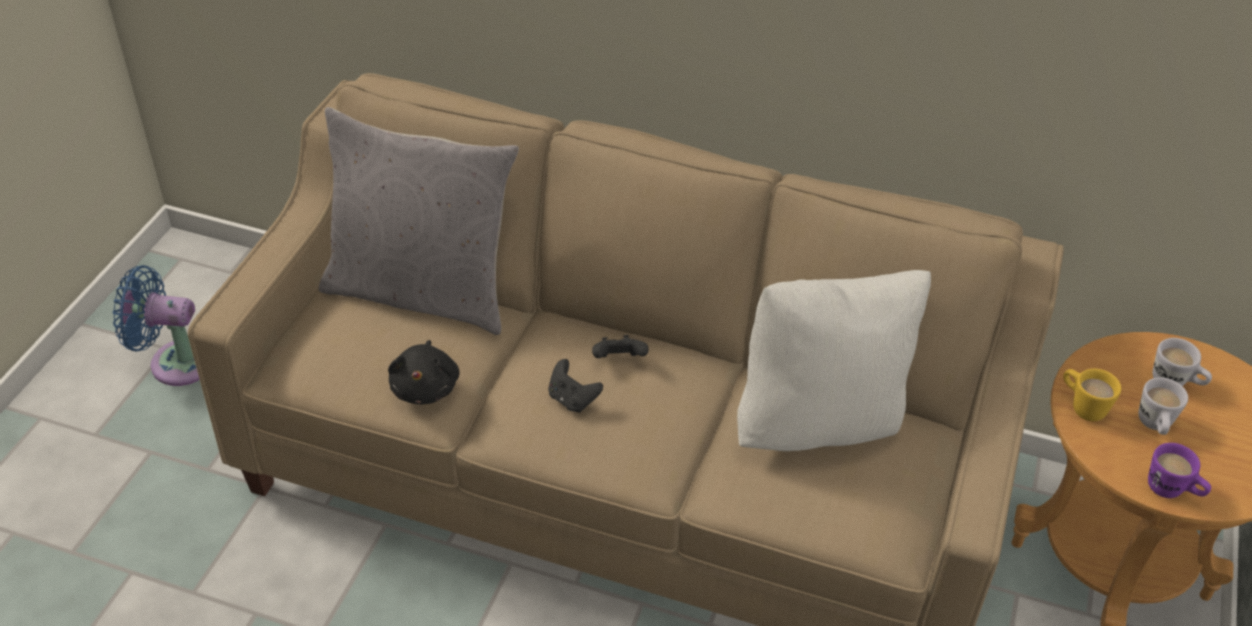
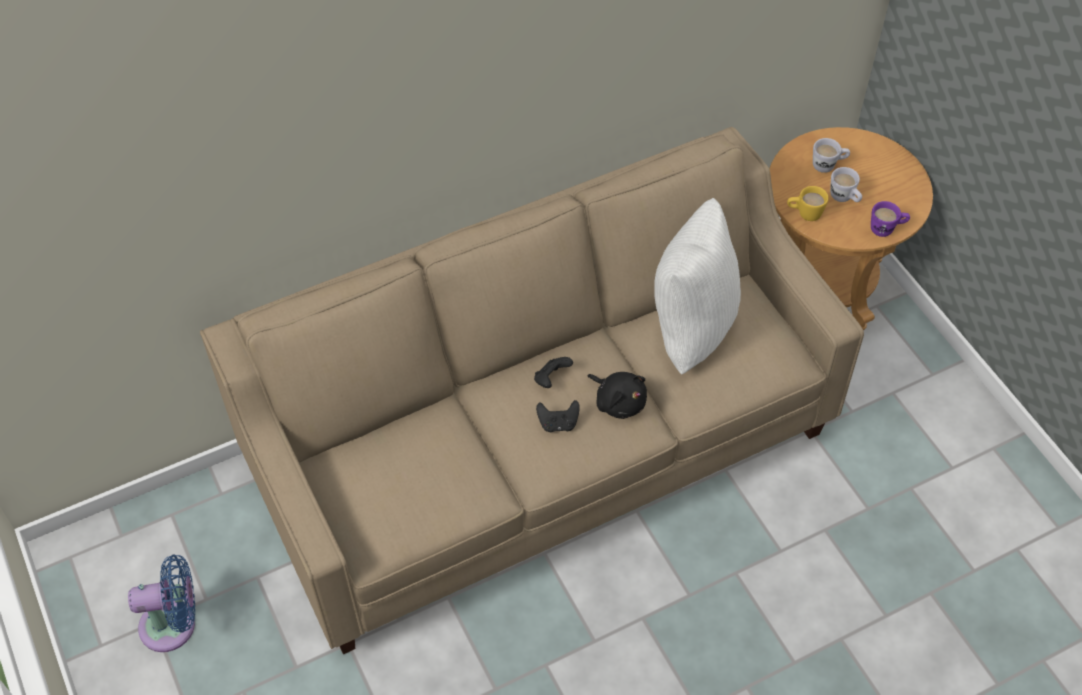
camera: 45 degrees left, 10 degrees up
blue fan [113,265,200,386] -> blue fan turned 150 degrees counterclockwise [128,554,195,652]
grey pillow [319,107,519,335] -> none
black plush toy [388,340,460,404] -> black plush toy moved to [588,372,647,419]

